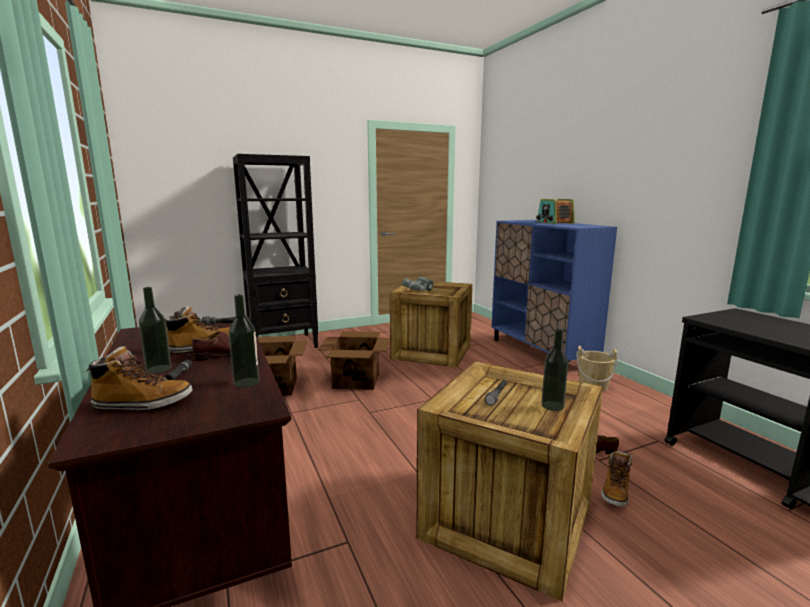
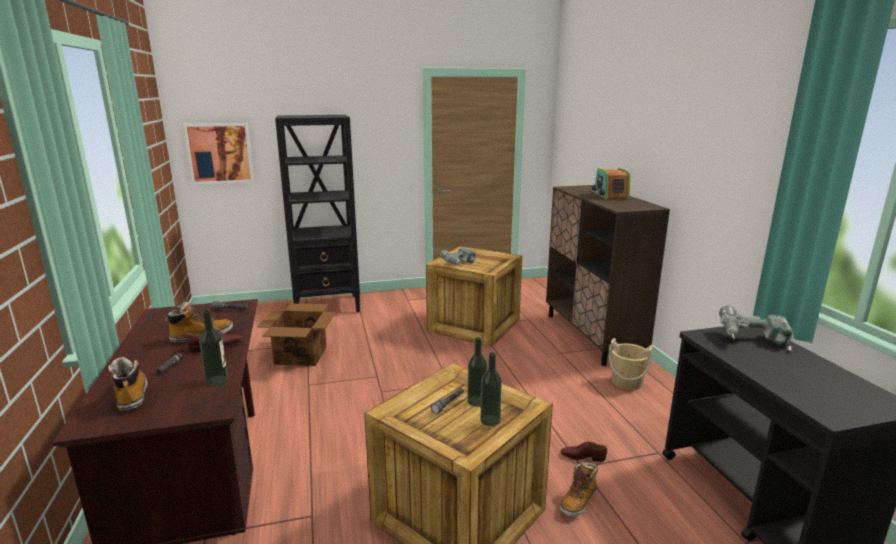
camera: 10 degrees right, 5 degrees up
boot [86,346,192,411] -> boot turned 120 degrees counterclockwise [108,357,148,412]
bottle [139,287,171,374] -> bottle moved to [467,337,488,407]
cardboard box [318,331,390,390] -> none
blue cabinet [491,220,617,362] -> brown cabinet [546,185,670,366]
none -> picture [183,123,254,185]
none -> power drill [719,305,793,351]

